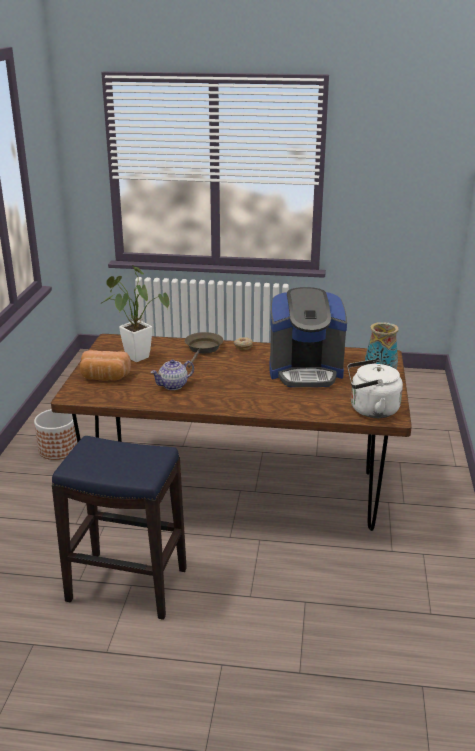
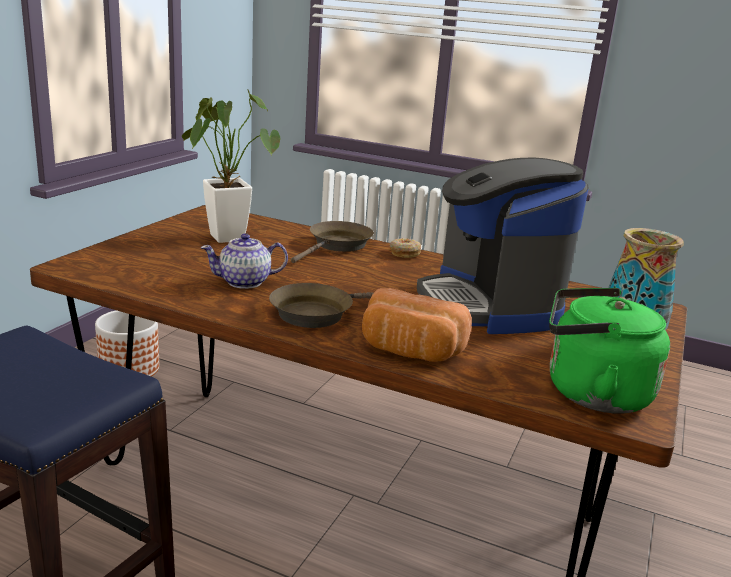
camera: 15 degrees right, 5 degrees down
bread [80,350,131,381] -> bread moved to [362,288,472,362]
coffee machine [269,287,347,387] -> coffee machine turned 60 degrees clockwise [417,157,589,334]
white kettle [348,359,403,418] -> green kettle [549,288,670,414]
none -> brown frying pan [269,283,373,328]

